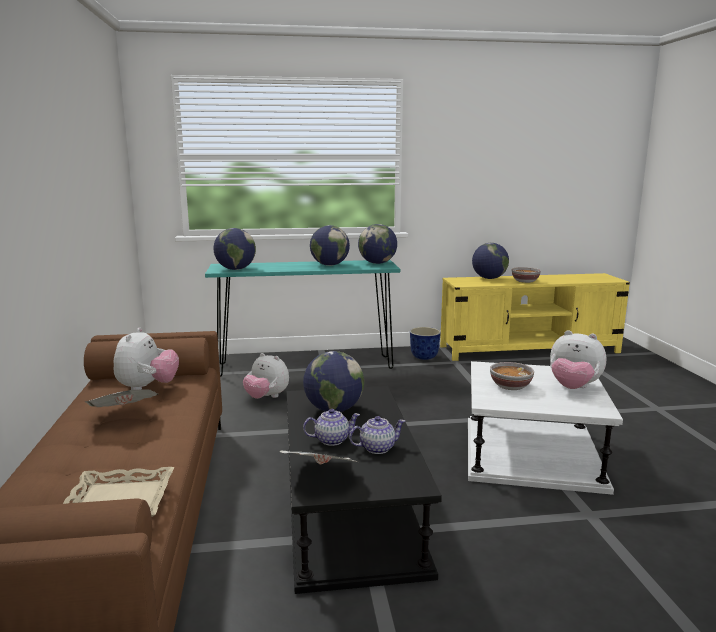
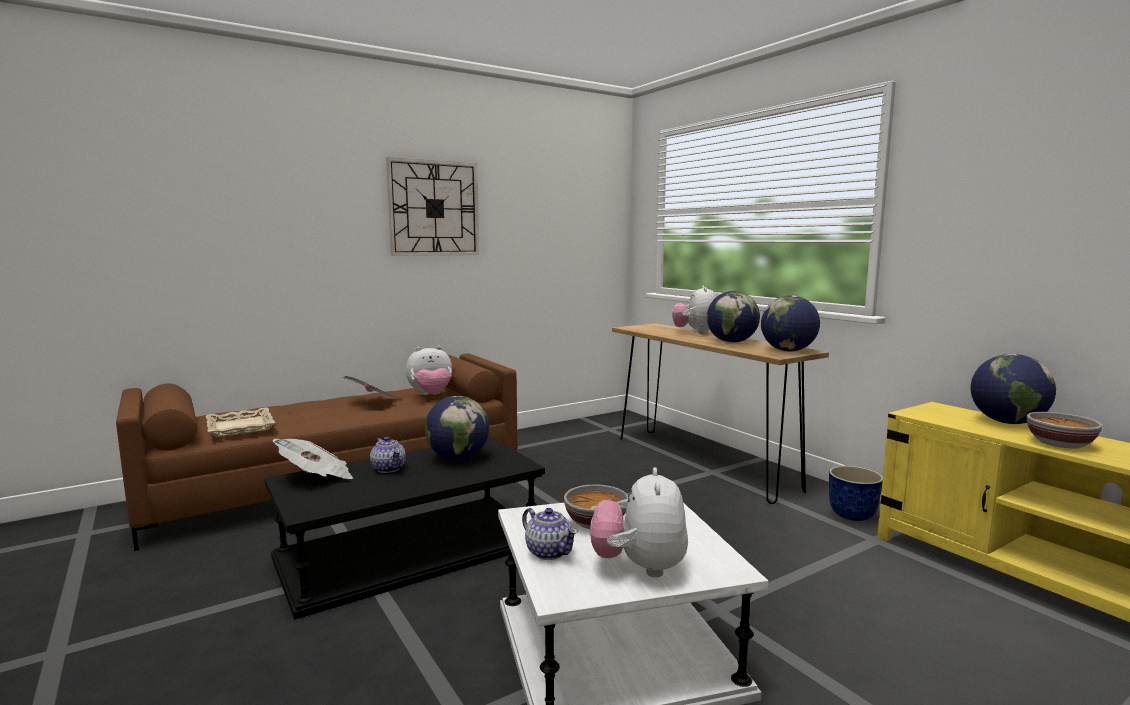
camera: 65 degrees right, 5 degrees down
turquoise console table [205,260,400,377] -> brown console table [612,323,829,504]
globe [213,228,256,270] -> none
plush toy [243,353,289,399] -> plush toy moved to [672,286,716,334]
teapot [349,416,405,454] -> teapot moved to [522,508,578,560]
none -> wall clock [386,157,479,256]

